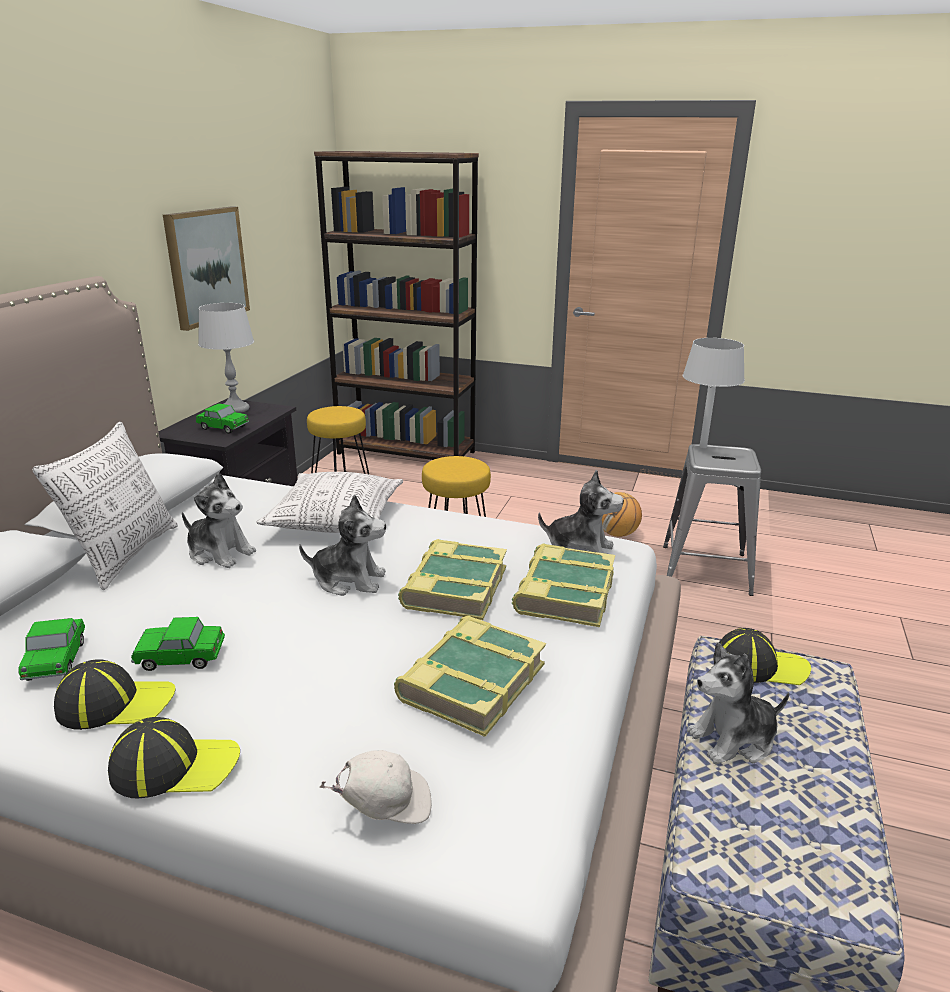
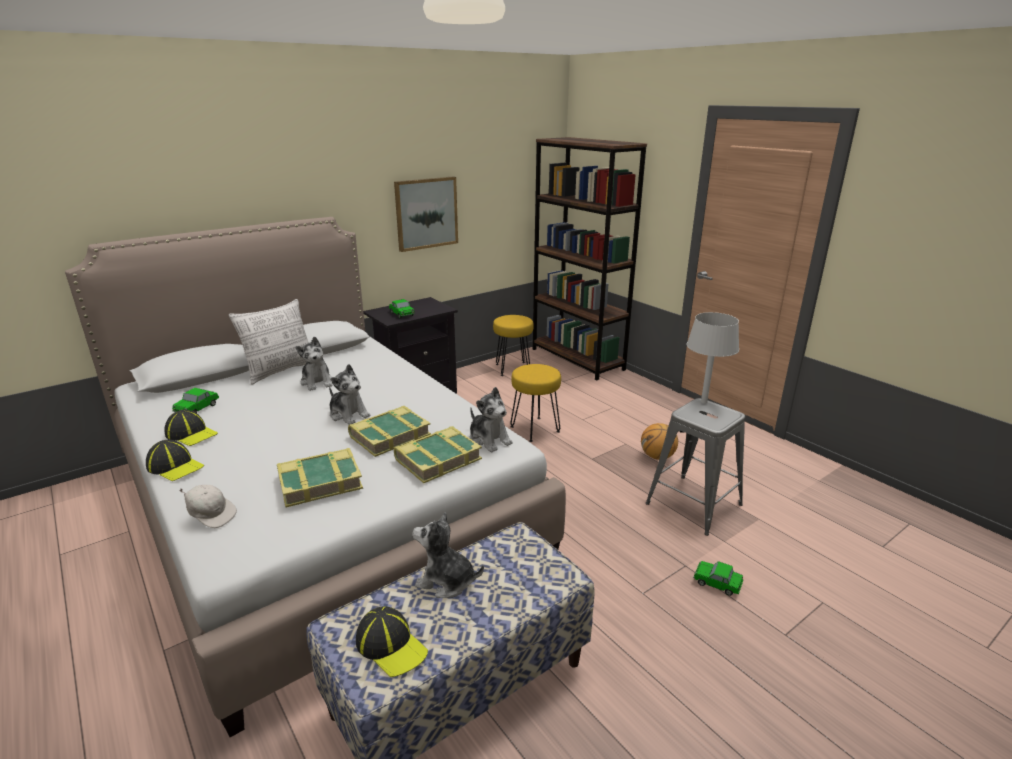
camera: 35 degrees right, 0 degrees up
toy car [131,617,225,671] -> toy car moved to [693,561,743,596]
grey table lamp [198,303,254,413] -> none
pillow [256,472,403,533] -> none
cap [713,628,811,685] -> cap moved to [356,606,428,677]

